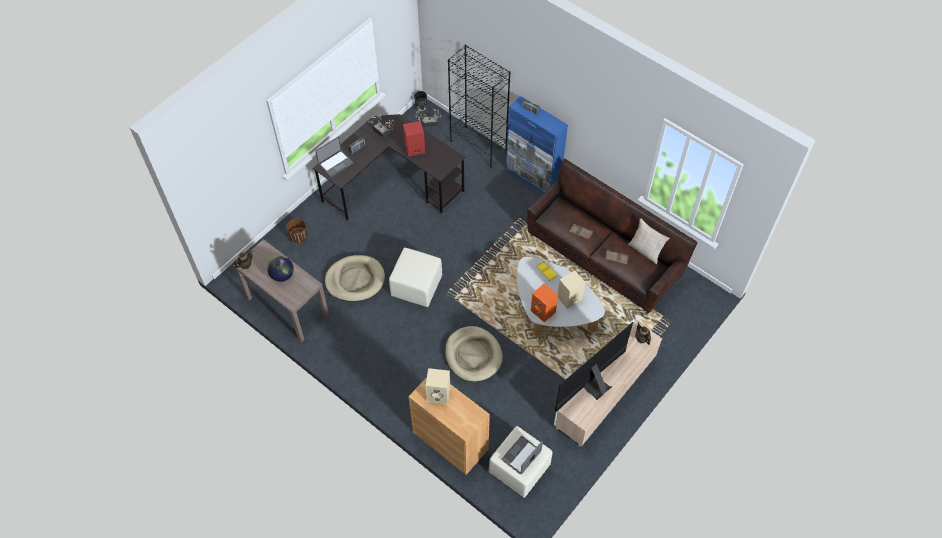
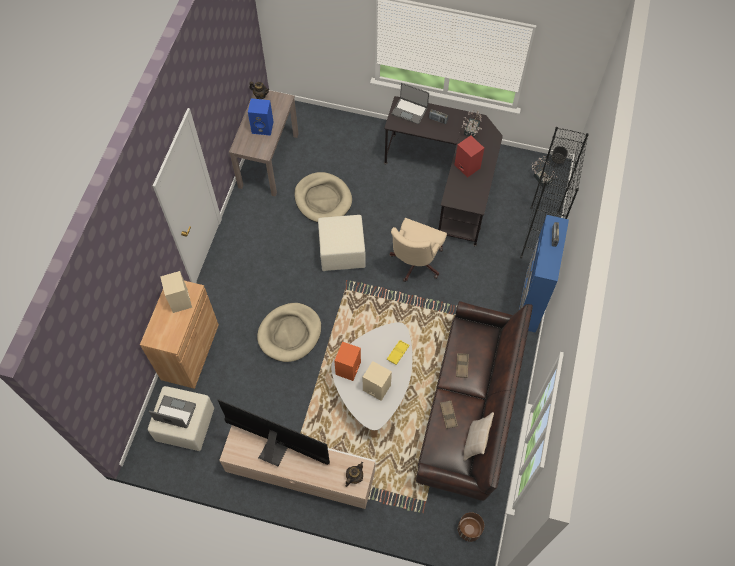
camera: 65 degrees right, 5 degrees up
globe [268,256,294,282] -> blue speaker [248,98,274,136]
brown planter [286,219,308,243] -> brown planter moved to [458,512,484,542]
none -> beige office chair [390,218,447,282]

